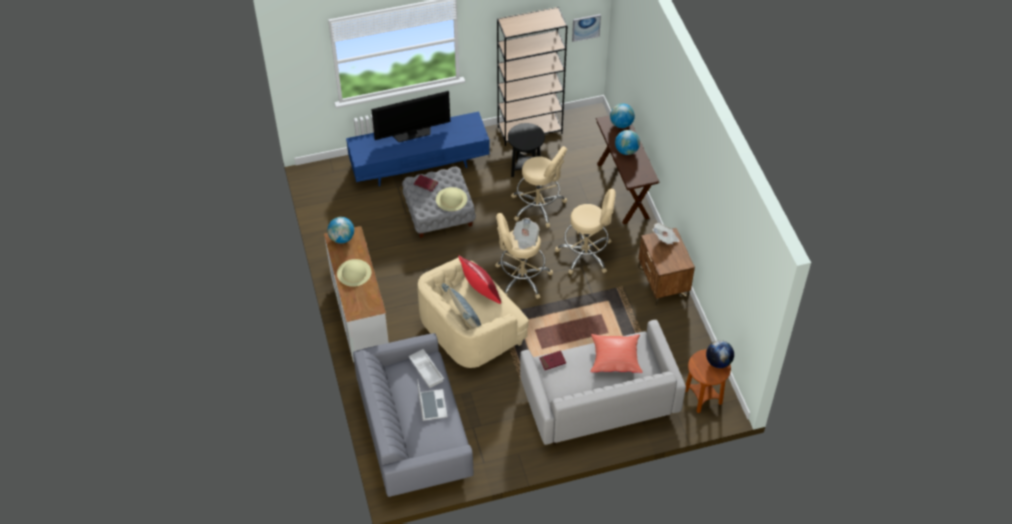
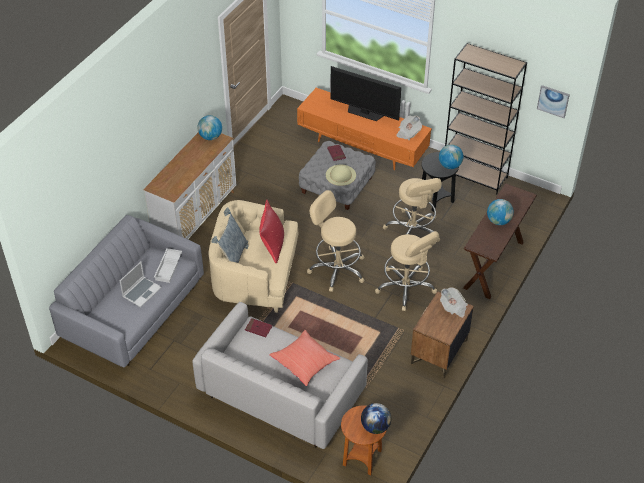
camera: 45 degrees right, 5 degrees down
beige hat [337,259,371,287] -> none
blue tv stand [346,112,490,187] -> orange tv stand [297,88,432,170]
newspaper [513,218,540,249] -> newspaper moved to [396,116,422,140]
globe [610,103,635,128] -> globe moved to [439,144,464,169]

